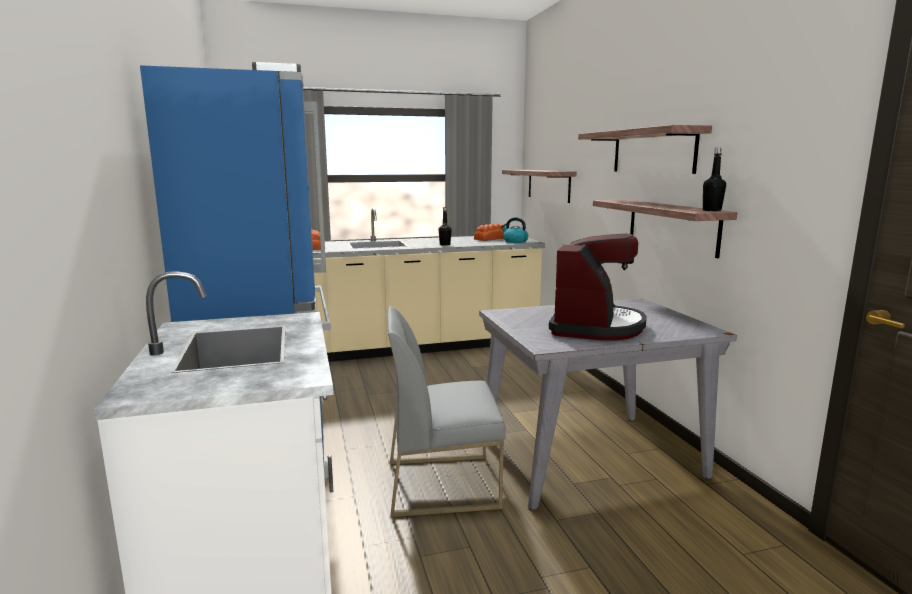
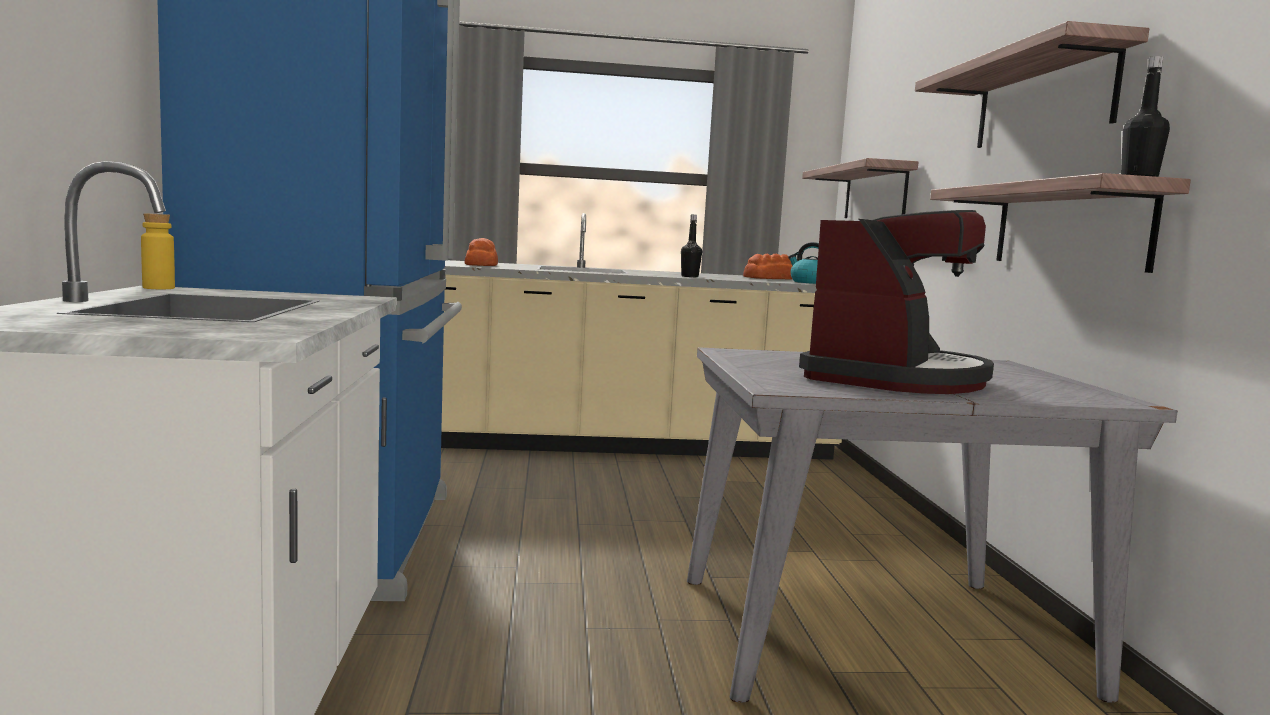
camera: 10 degrees right, 5 degrees down
grey chair [388,306,506,517] -> none
none -> yellow bottle [141,213,175,289]

